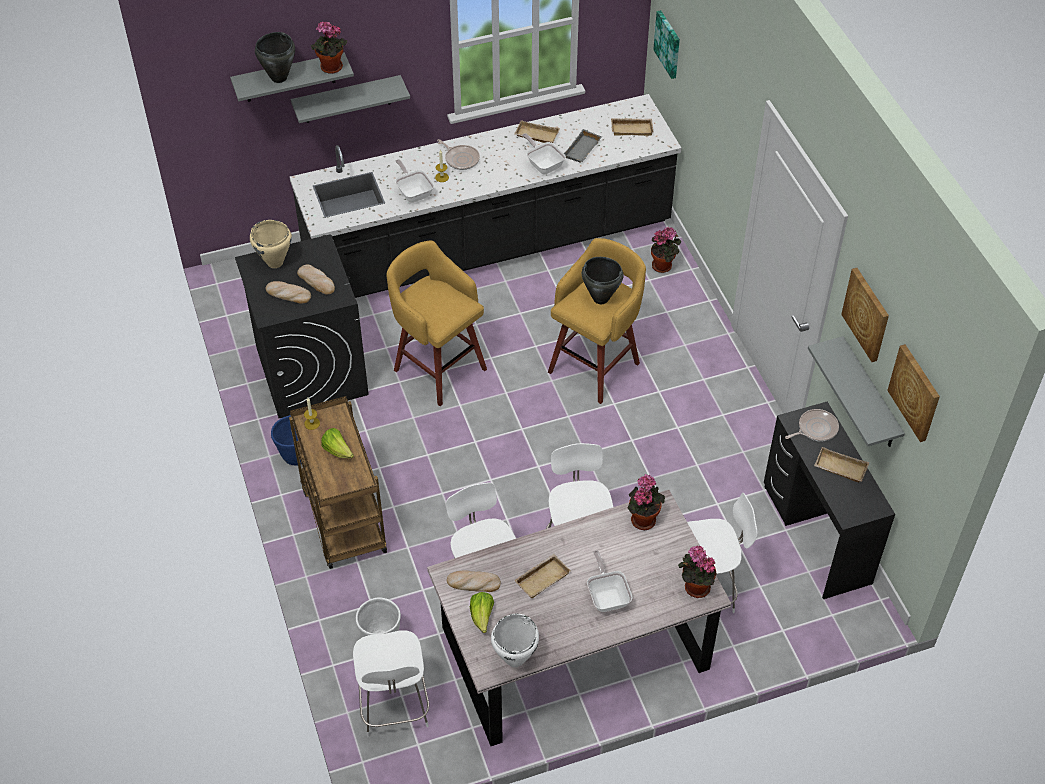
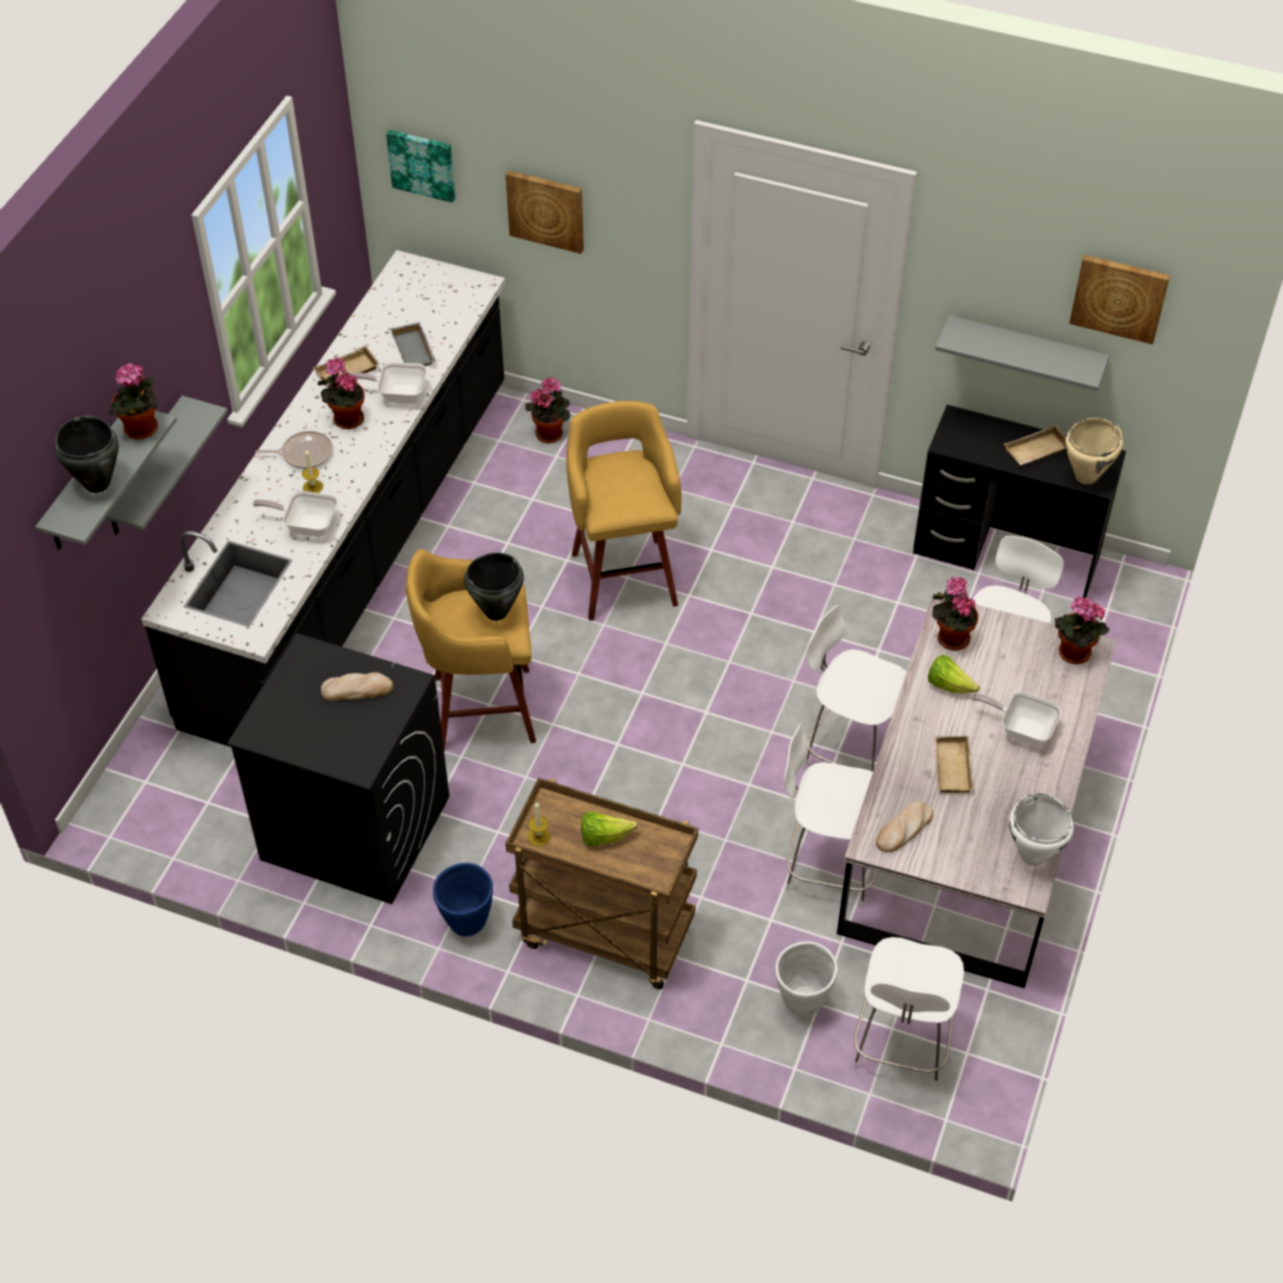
camera: 50 degrees left, 0 degrees up
beige cooking pot [250,220,292,268] -> beige cooking pot moved to [1065,418,1123,484]
bread [266,281,311,304] -> none
white chair [353,630,429,737] -> white chair turned 75 degrees clockwise [853,937,964,1087]
lettuce [470,592,494,633] -> lettuce moved to [928,655,980,694]
black cooking pot [582,257,624,304] -> black cooking pot moved to [464,553,524,621]
beige tray [611,118,654,136] -> none
frying pan [785,409,839,441] -> none
picture [841,268,889,362] -> picture moved to [505,170,584,254]
none -> potted plant [317,357,365,429]

